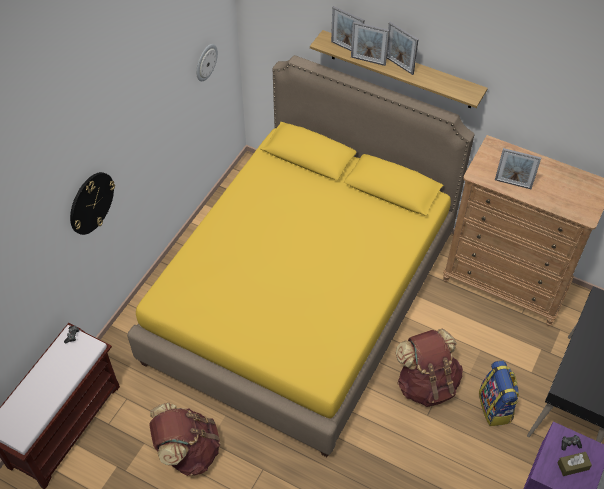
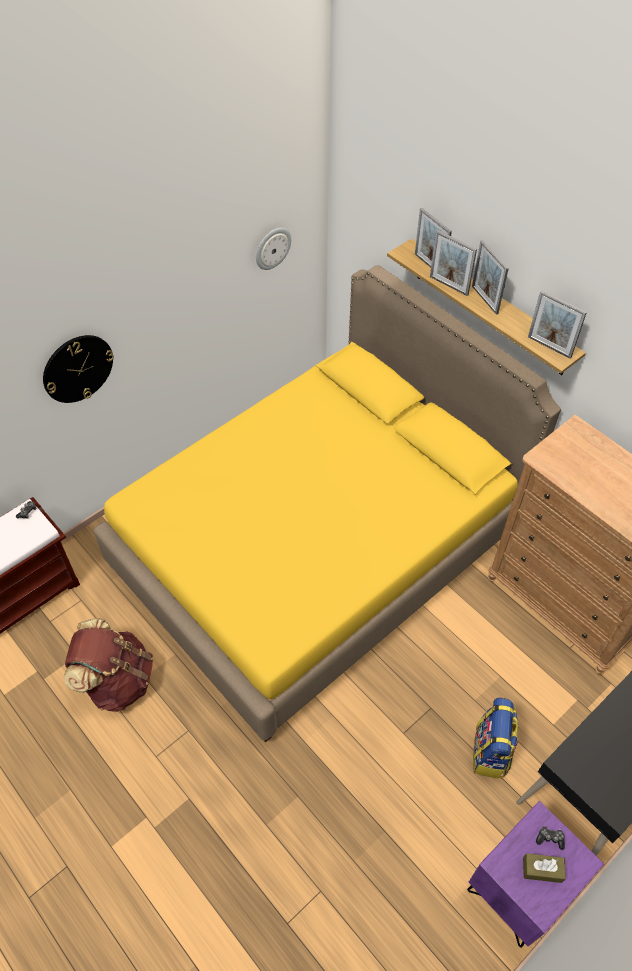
camera: 20 degrees right, 0 degrees up
brown backpack [396,329,463,407] -> none
picture frame [495,148,542,189] -> picture frame moved to [528,290,587,359]

